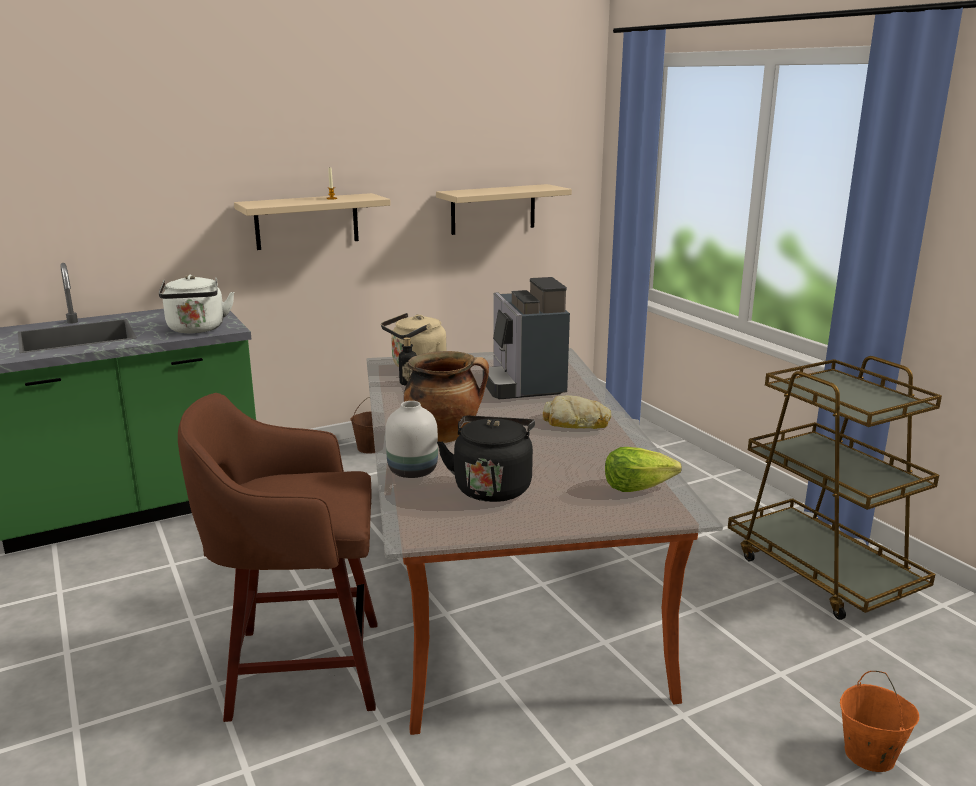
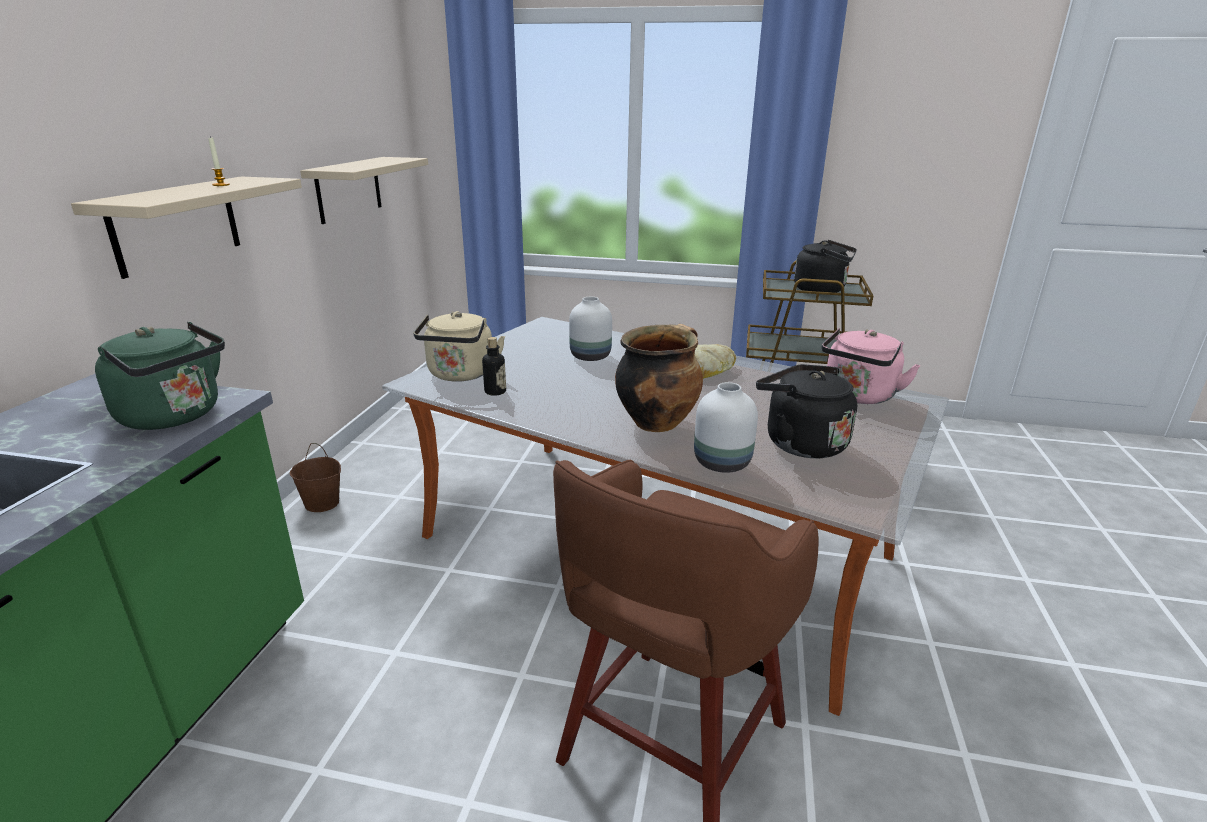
camera: 50 degrees left, 5 degrees up
white kettle [159,275,235,333] -> green kettle [95,322,225,430]
coffee machine [483,277,570,399] -> white vase [569,297,612,361]
lettuce [605,447,682,492] -> pink kettle [822,328,921,404]
orange bucket [840,671,919,772] -> none
none -> black kettle [794,240,857,293]

